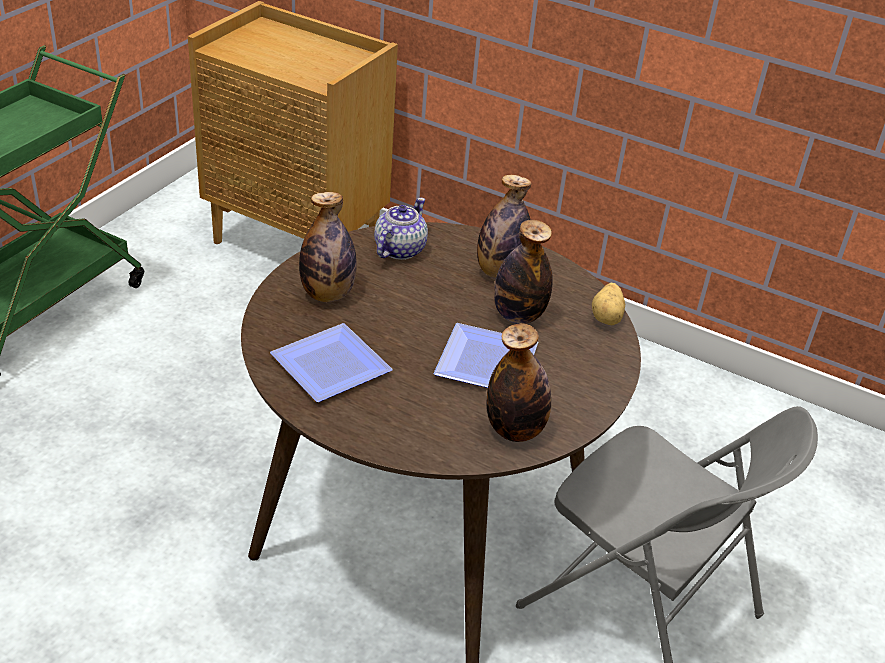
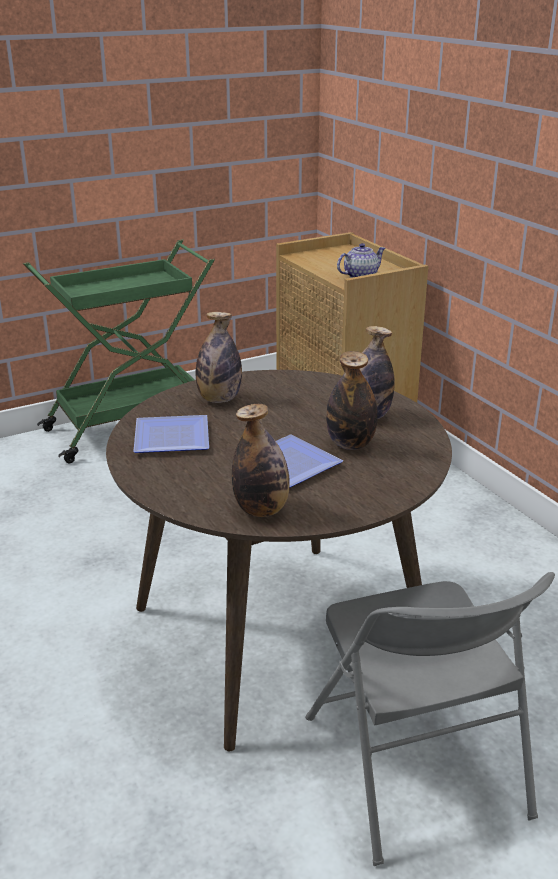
camera: 35 degrees right, 10 degrees down
teapot [374,198,428,260] -> teapot moved to [337,243,386,278]
potato [592,283,625,325] -> none

